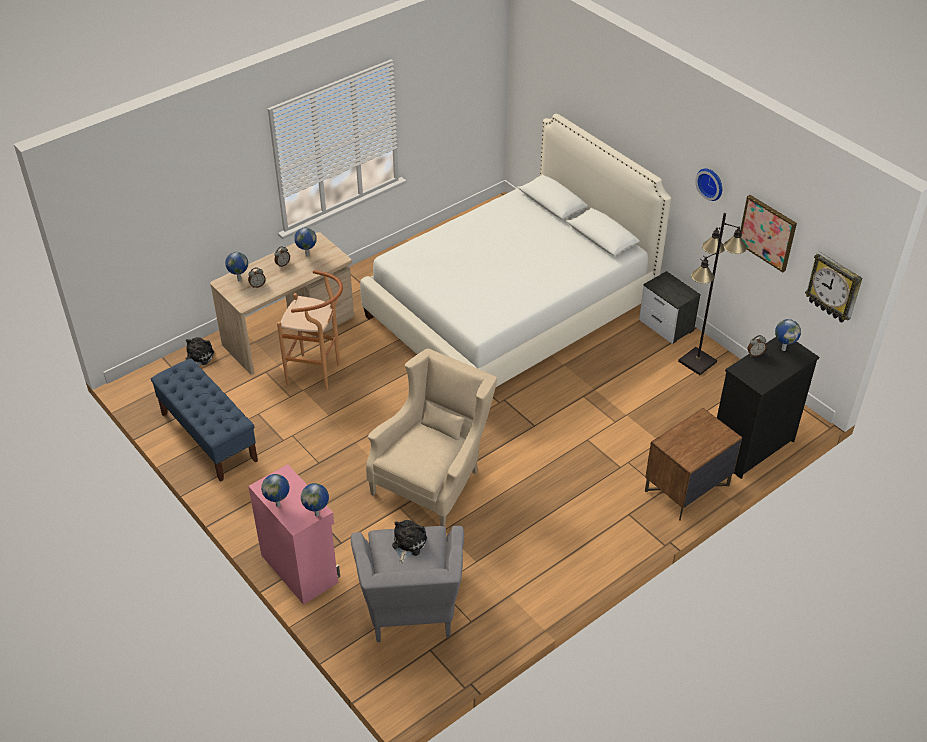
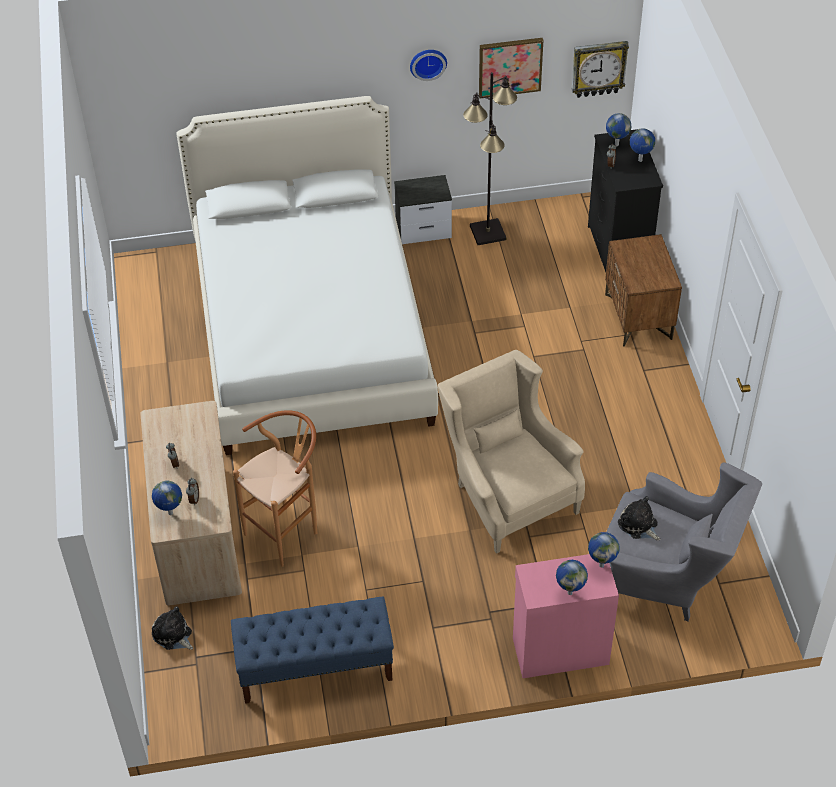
camera: 60 degrees left, 5 degrees up
globe [294,227,317,257] -> globe moved to [630,128,655,162]

